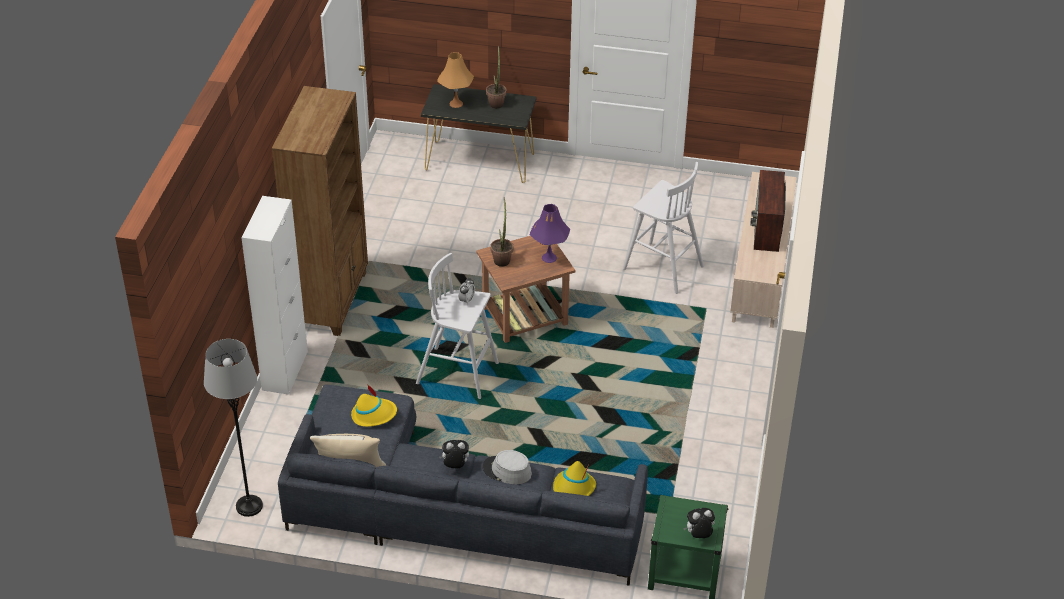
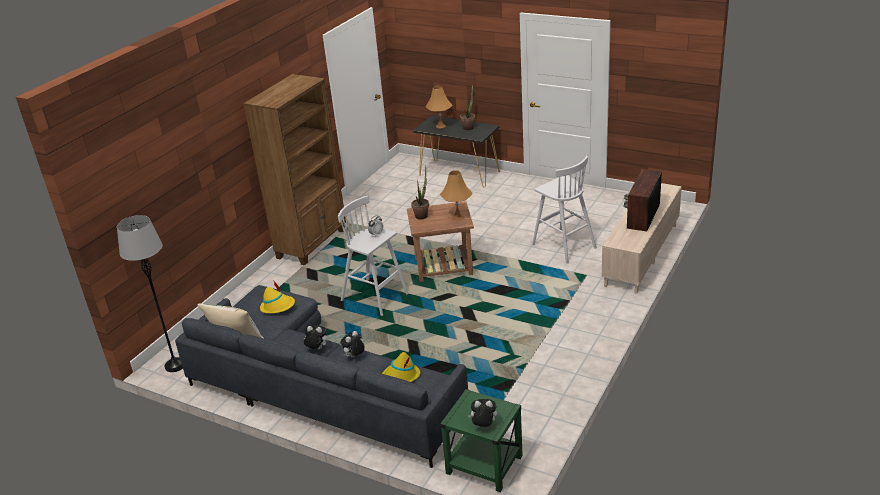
camera: 20 degrees right, 10 degrees down
white cabinet [241,196,308,395] -> none
grey hat [482,450,532,484] -> plush toy [341,331,365,358]
purple table lamp [530,204,570,263] -> orange table lamp [440,170,473,220]

